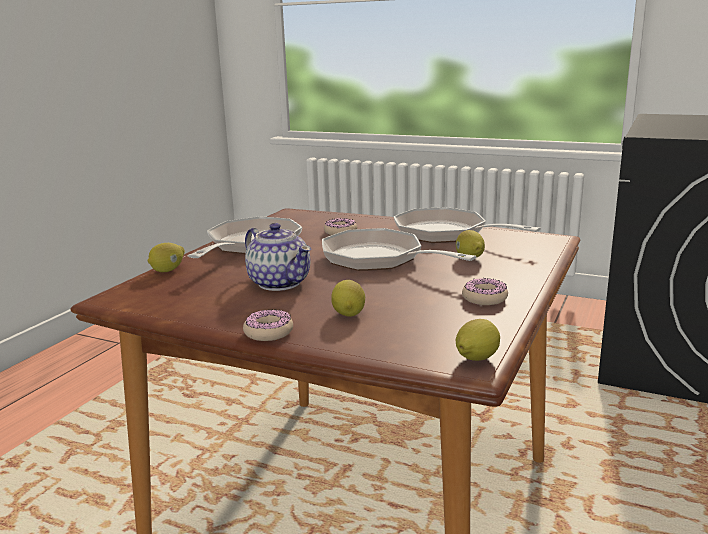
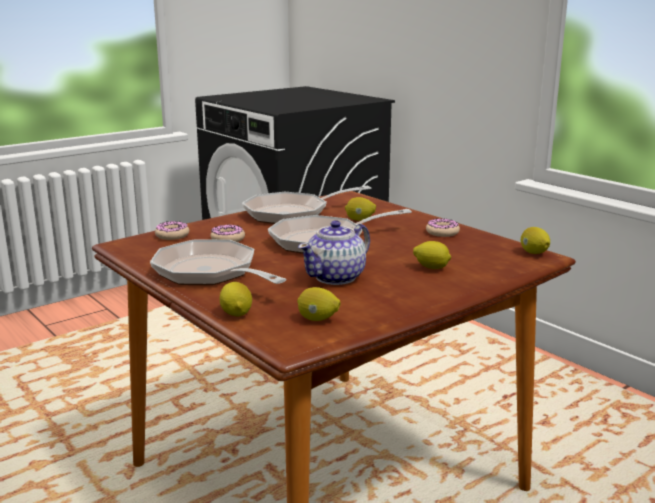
camera: 65 degrees left, 0 degrees up
donut [243,309,293,341] -> donut moved to [155,221,189,240]
teapot [245,223,311,291] -> teapot turned 150 degrees clockwise [298,220,370,285]
none -> lemon [297,287,341,321]

